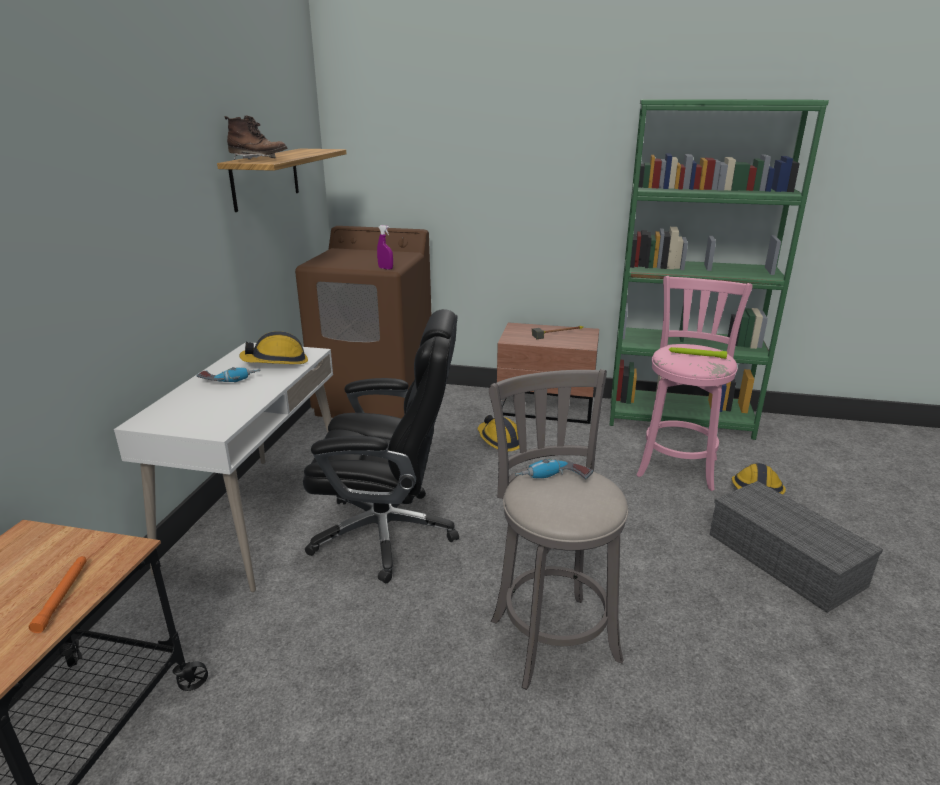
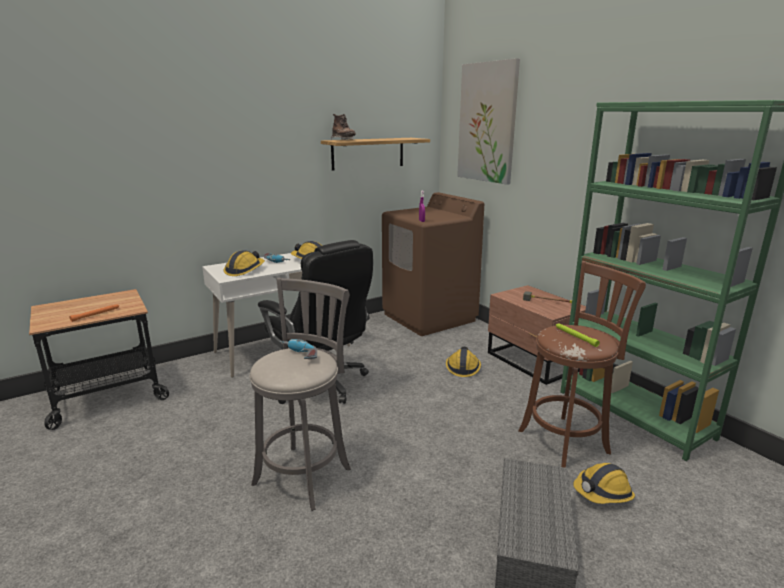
camera: 45 degrees right, 5 degrees down
pink stool [637,276,753,491] -> brown stool [518,261,646,468]
none -> hard hat [223,250,265,276]
none -> picture [457,58,520,185]

